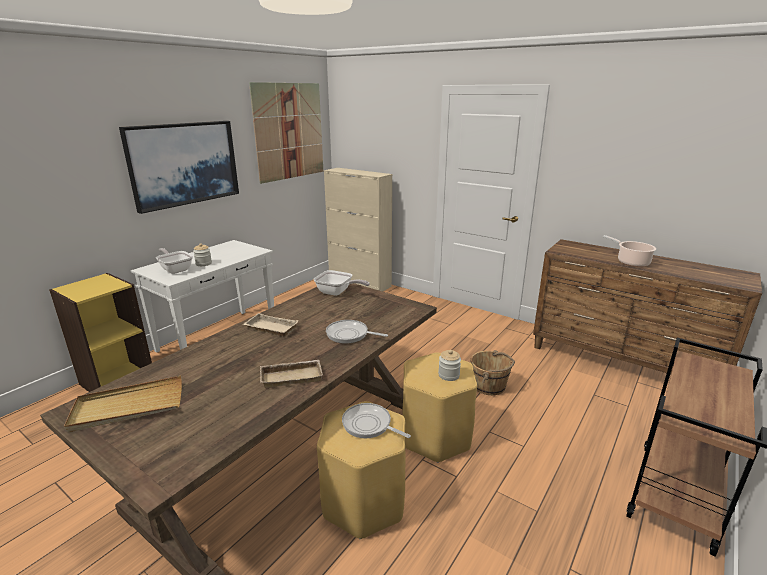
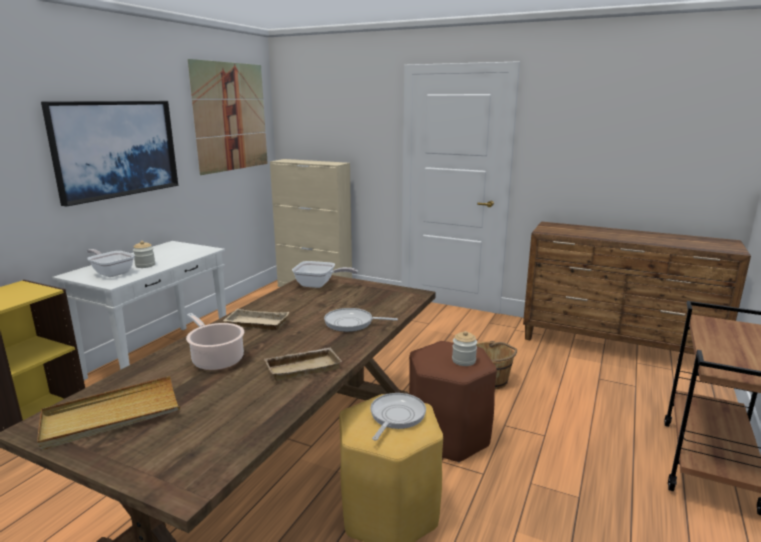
camera: 10 degrees left, 5 degrees down
frying pan [342,403,411,439] -> frying pan turned 90 degrees clockwise [370,393,426,441]
yellow stool [403,352,477,463] -> brown stool [409,341,497,463]
cooking pot [603,235,656,267] -> cooking pot moved to [186,313,244,370]

